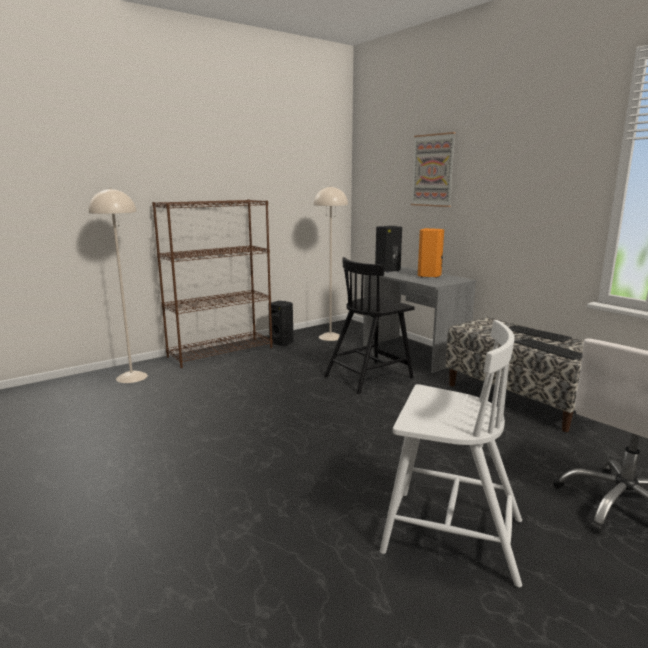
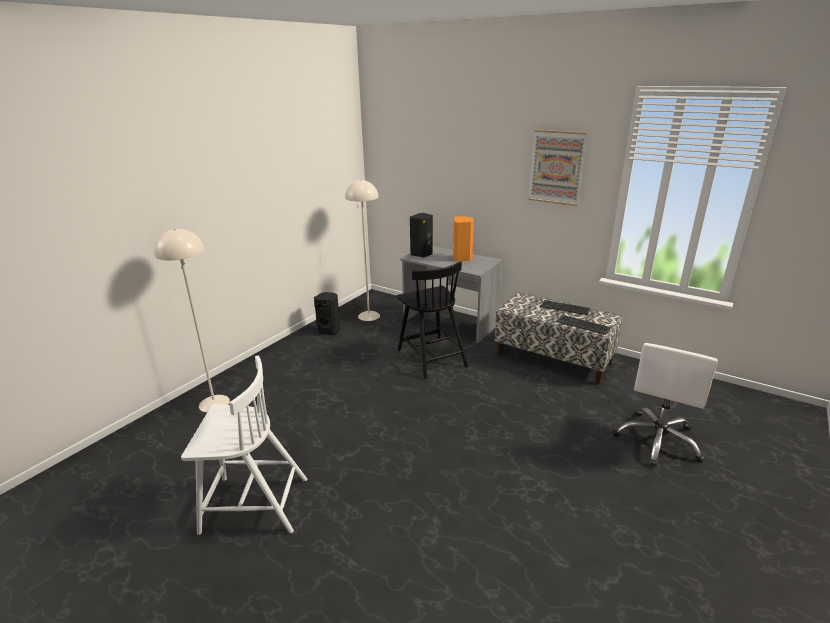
camera: 20 degrees left, 10 degrees up
brown bookcase [152,199,272,368] -> none
black chair [324,257,415,394] -> black chair turned 60 degrees counterclockwise [397,261,468,379]
white chair [380,320,522,587] -> white chair moved to [181,356,307,535]
picture [411,132,456,207] -> picture moved to [528,130,588,206]

